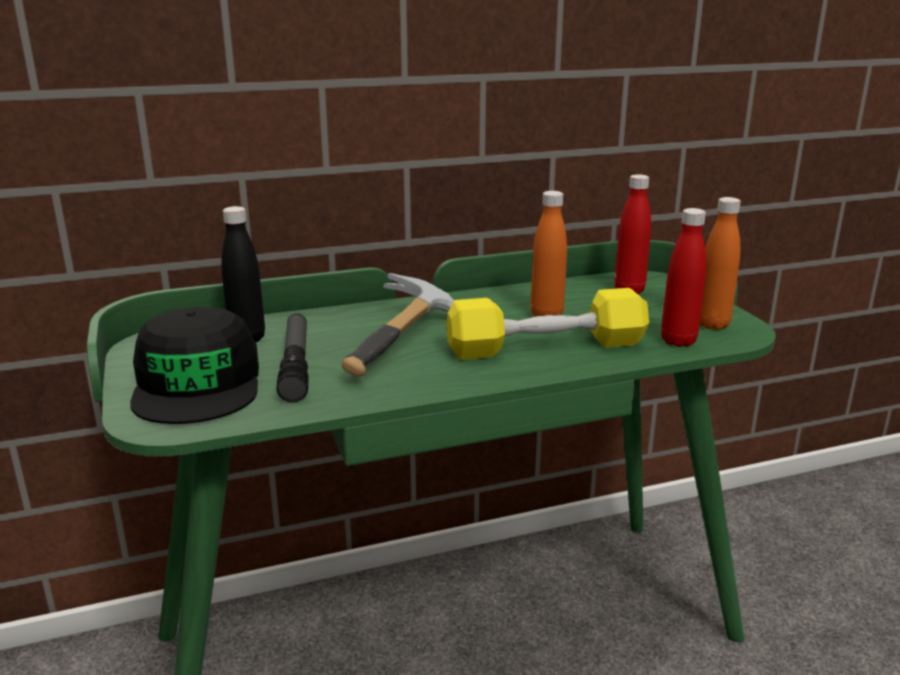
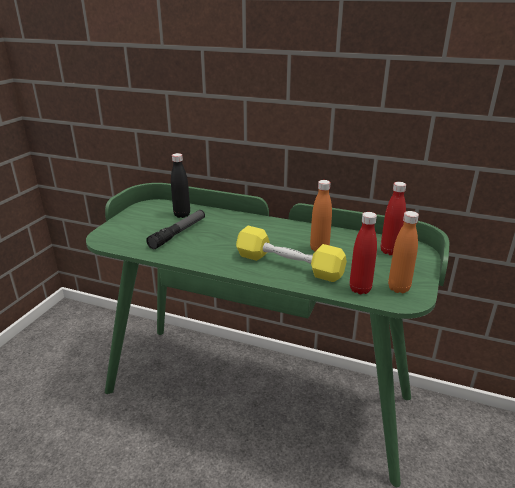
camera: 40 degrees right, 5 degrees up
black cap [130,307,259,424] -> none
hammer [342,273,455,376] -> none

